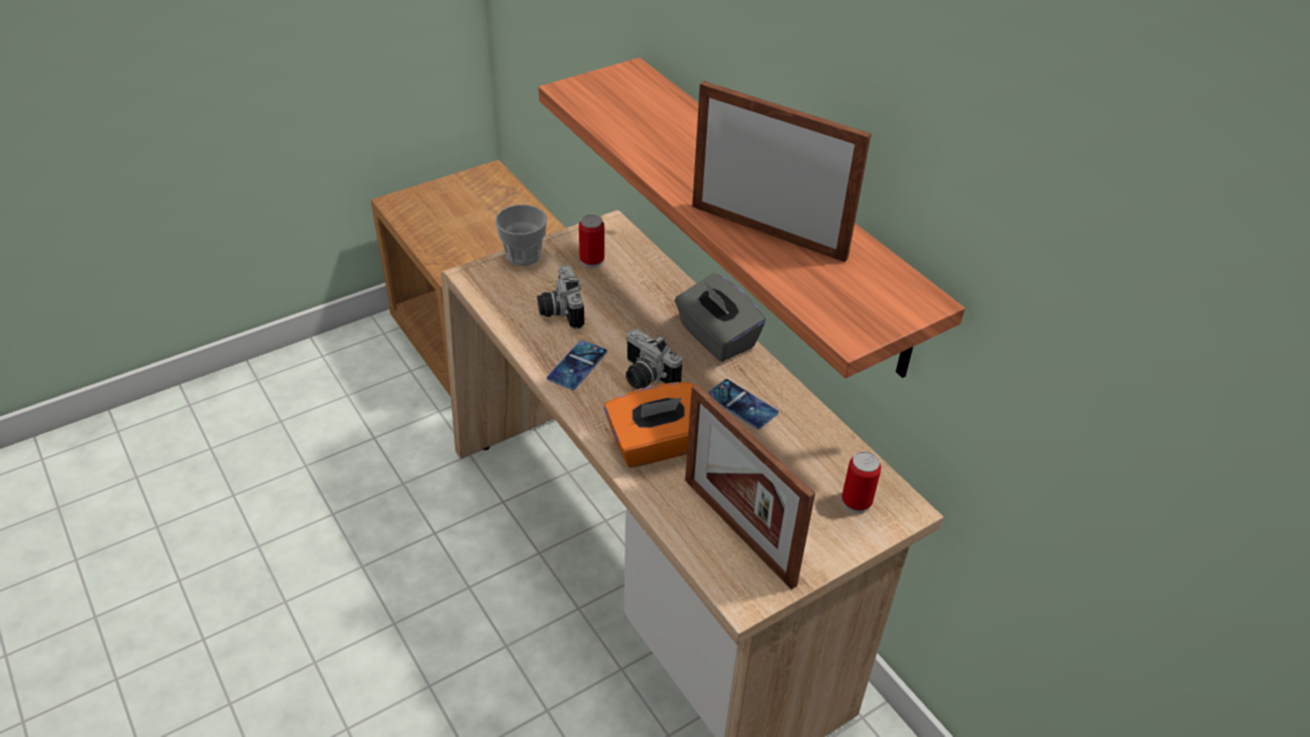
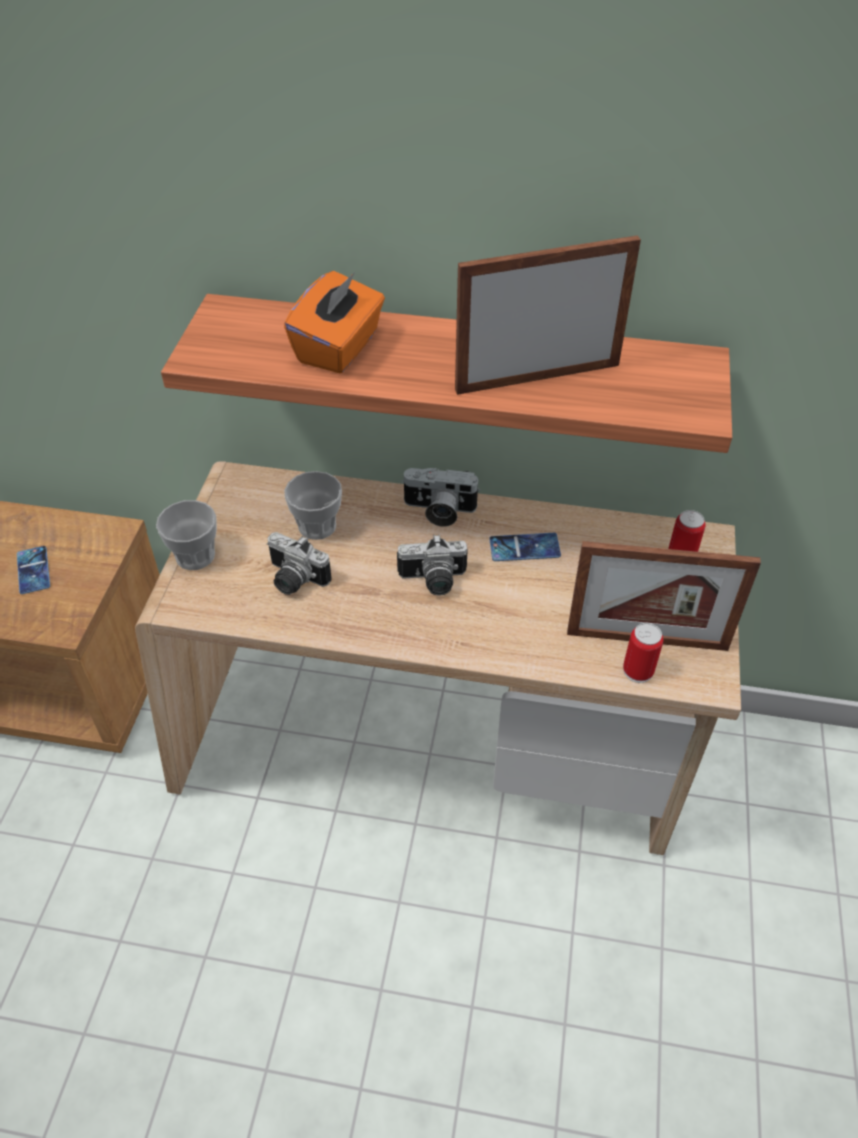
camera: 45 degrees left, 5 degrees up
phone [547,340,607,390] -> phone moved to [17,546,50,594]
can [579,215,605,268] -> can moved to [623,623,664,683]
orange tissue box [604,382,694,468] -> orange tissue box moved to [284,271,385,373]
grey tissue box [675,273,766,362] -> camera [401,468,481,527]
none -> cup [284,471,342,540]

